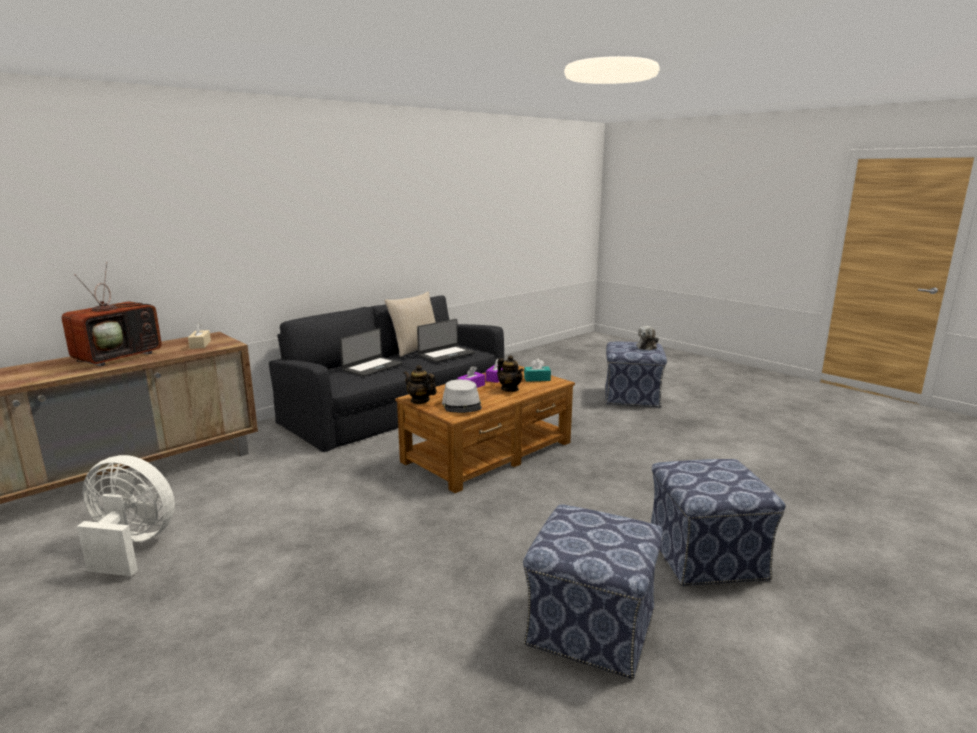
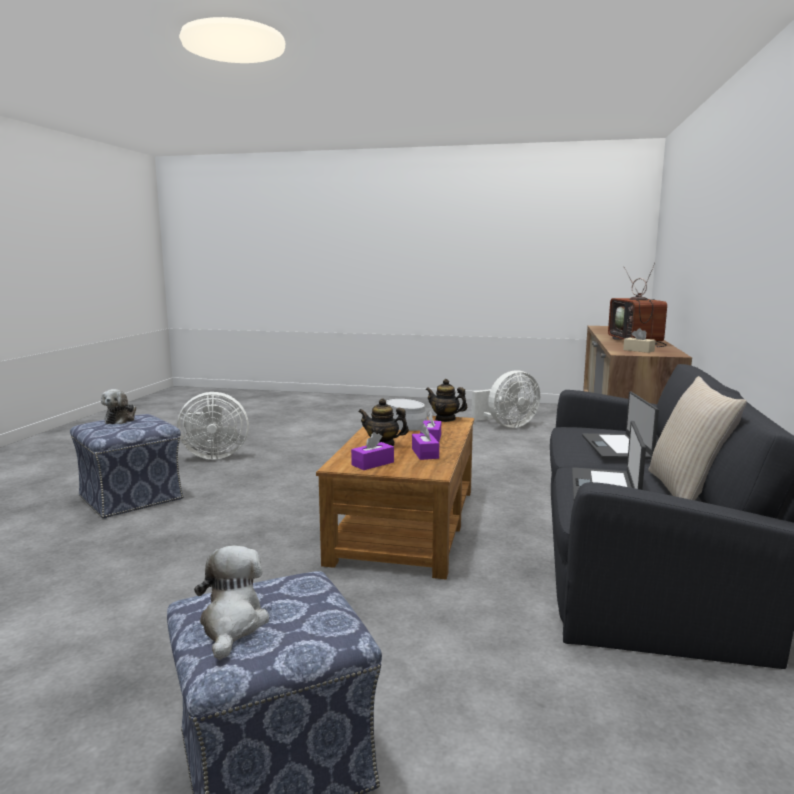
camera: 145 degrees right, 5 degrees down
teapot [404,365,437,404] -> teapot turned 150 degrees counterclockwise [426,379,468,422]
ottoman [523,504,663,679] -> white fan [177,392,249,460]
turquoise tissue box [524,358,551,382] -> purple tissue box [351,432,394,470]
none -> plush toy [101,389,136,424]

